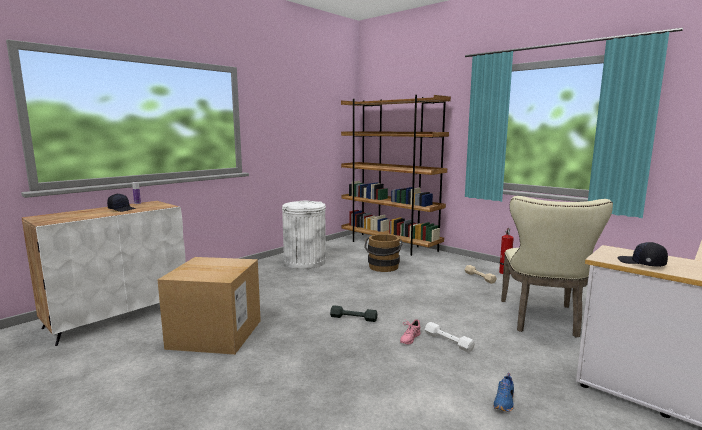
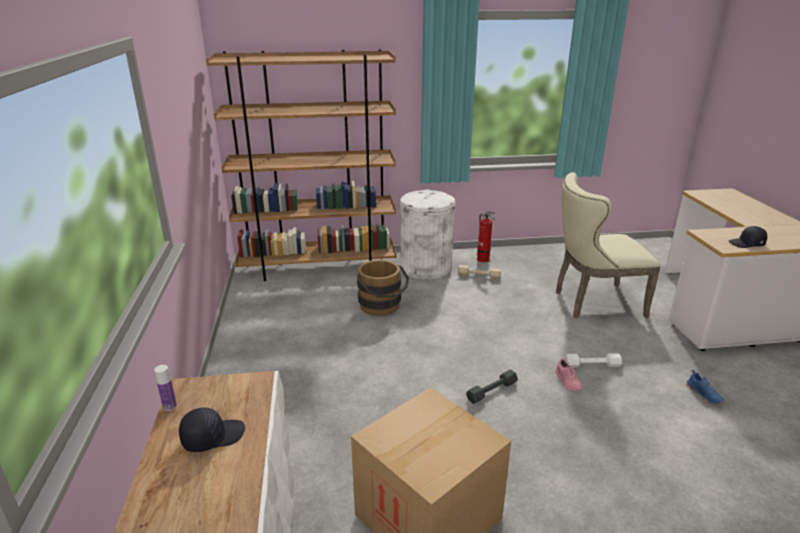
camera: 50 degrees left, 15 degrees up
white trash can [282,200,326,269] -> white trash can moved to [400,189,455,280]
beige chair [501,196,613,338] -> beige chair turned 120 degrees clockwise [556,172,661,318]

